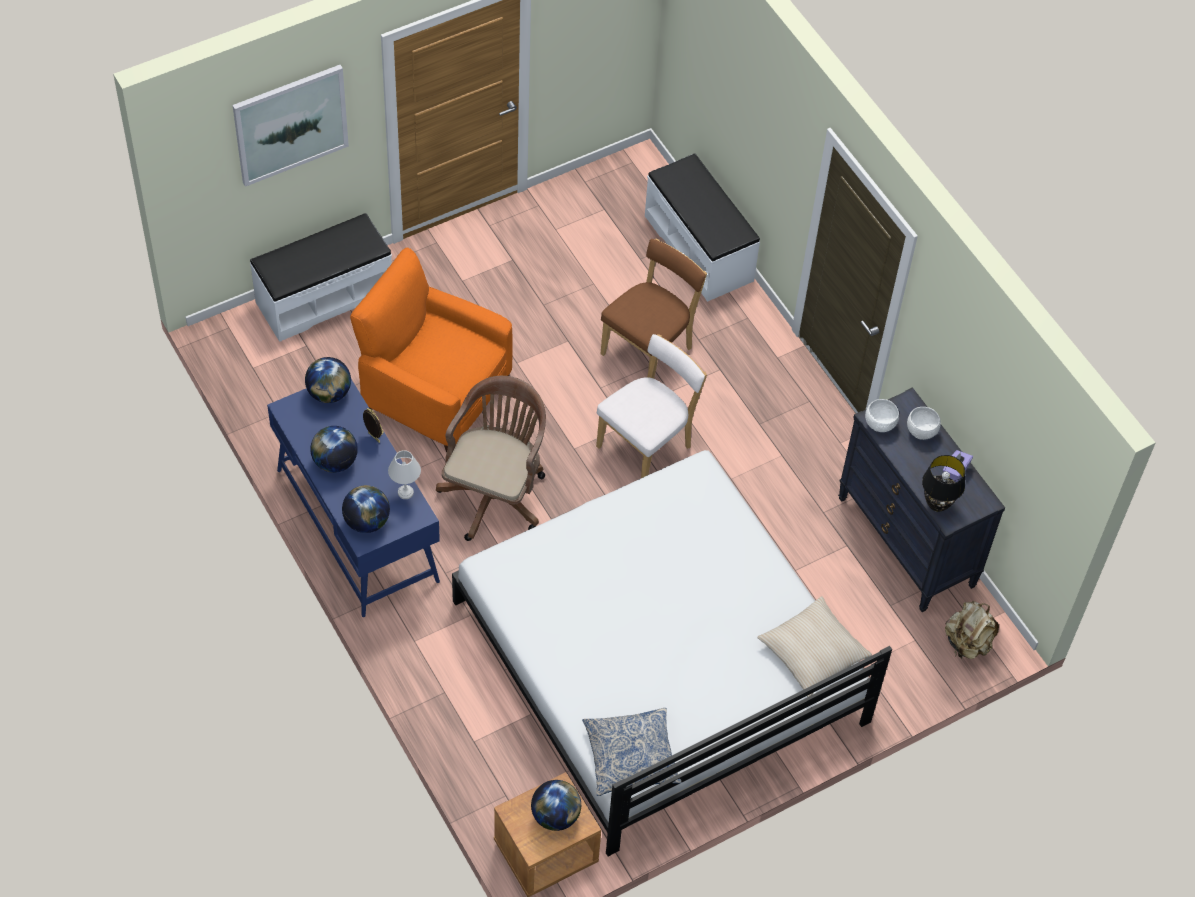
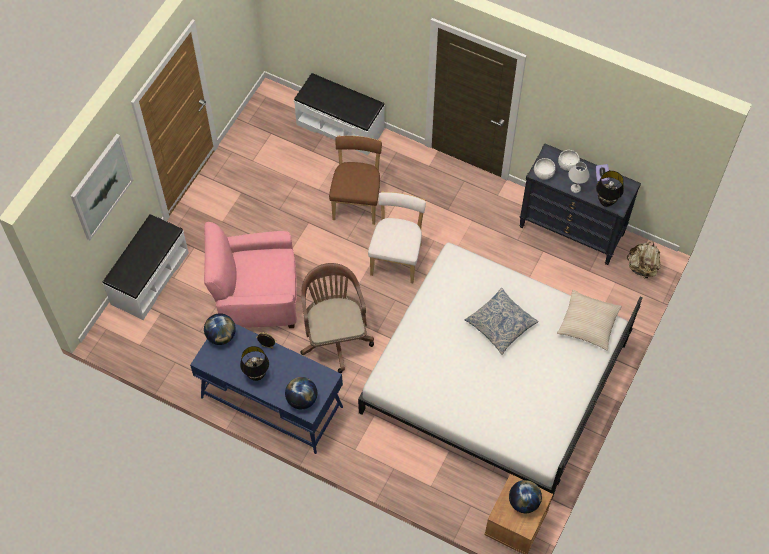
camera: 30 degrees left, 5 degrees up
globe [310,426,358,473] -> black table lamp [240,346,269,381]
orange armchair [350,248,512,452] -> pink armchair [204,222,297,328]
white table lamp [388,450,421,499] -> white table lamp moved to [568,162,589,193]
pillow [582,708,681,796] -> pillow moved to [465,288,539,354]

